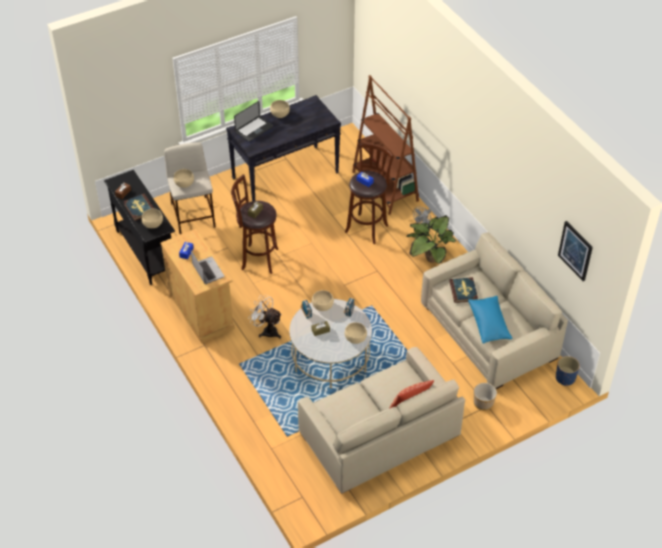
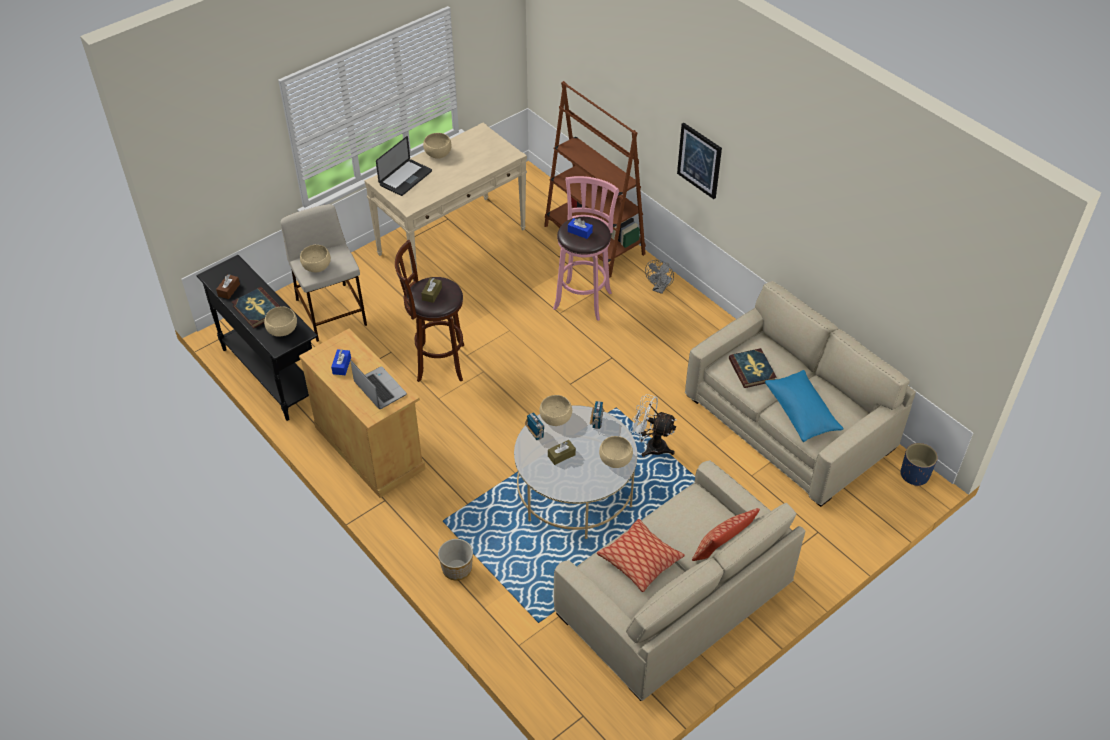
camera: 10 degrees left, 0 degrees up
black console table [226,95,341,201] -> beige console table [364,123,527,282]
white fan [248,295,282,339] -> white fan moved to [630,394,676,457]
brown stool [345,143,394,244] -> pink stool [553,176,619,321]
potted plant [406,215,456,264] -> none
planter [474,383,497,410] -> planter moved to [438,539,473,581]
picture [558,221,593,281] -> picture moved to [677,123,722,199]
none -> pillow [597,519,685,592]

